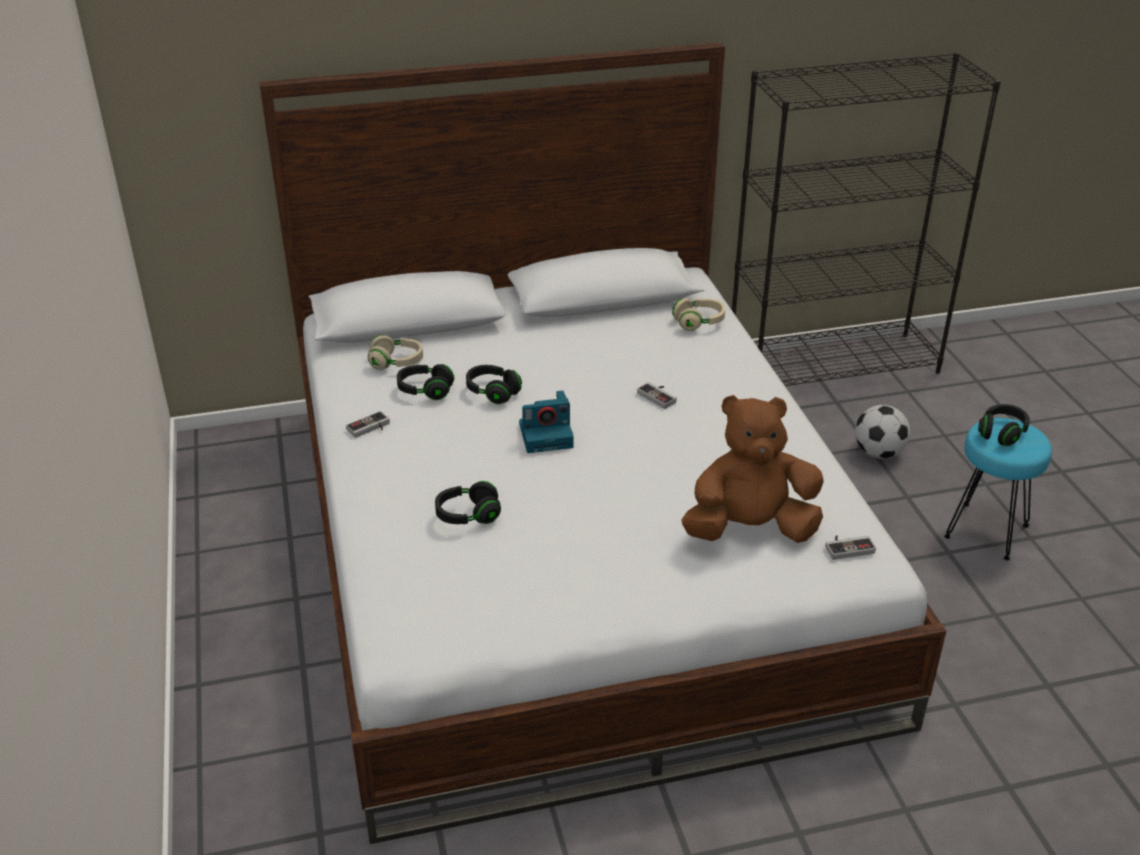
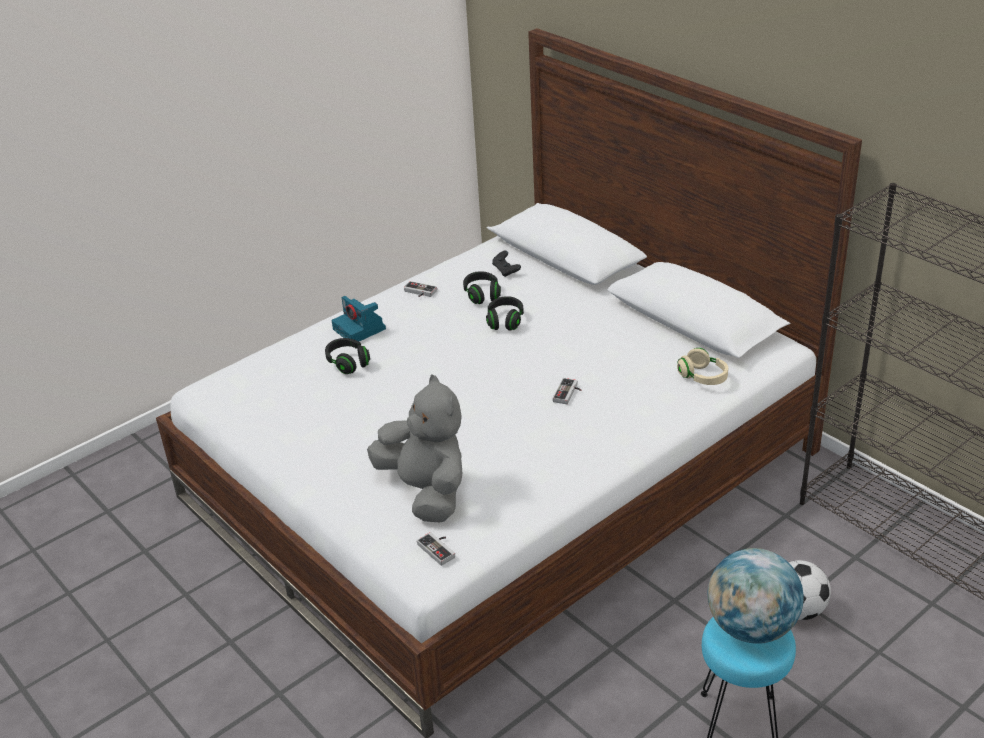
camera: 65 degrees right, 0 degrees up
beige headphones [368,335,423,370] -> black game controller [492,251,521,277]
camera [519,390,574,453] -> camera moved to [331,296,386,342]
brown plush toy [681,395,824,543] -> grey plush toy [367,374,462,522]
black headphones [978,404,1030,446] -> globe [707,548,804,644]

